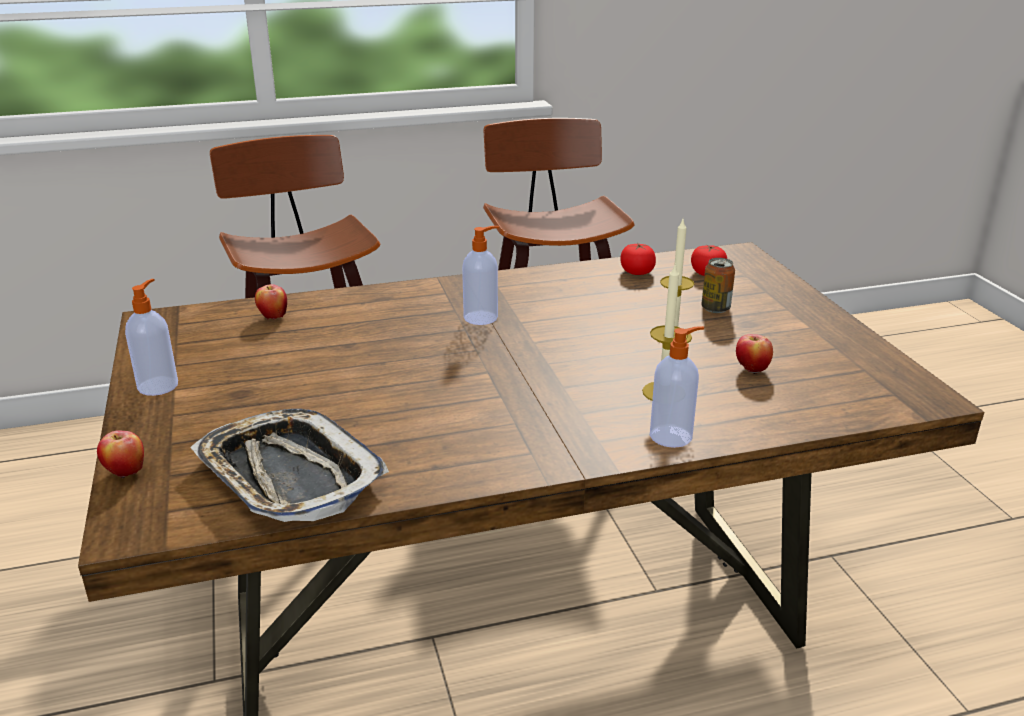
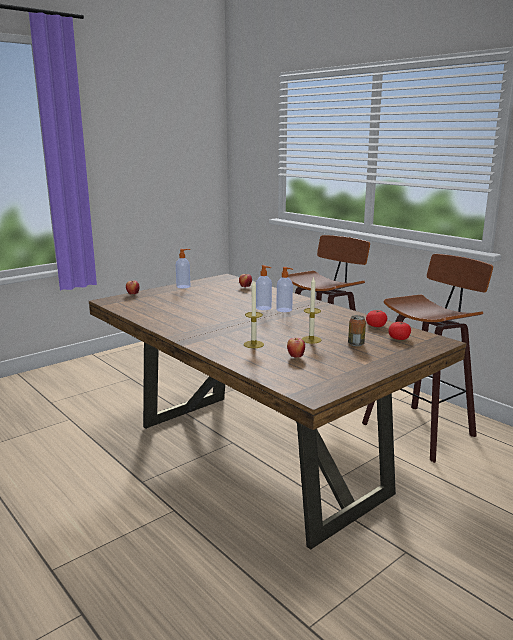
camera: 65 degrees right, 10 degrees down
tray [190,409,389,522] -> none
soap dispenser [650,326,704,448] -> soap dispenser moved to [256,265,272,310]

